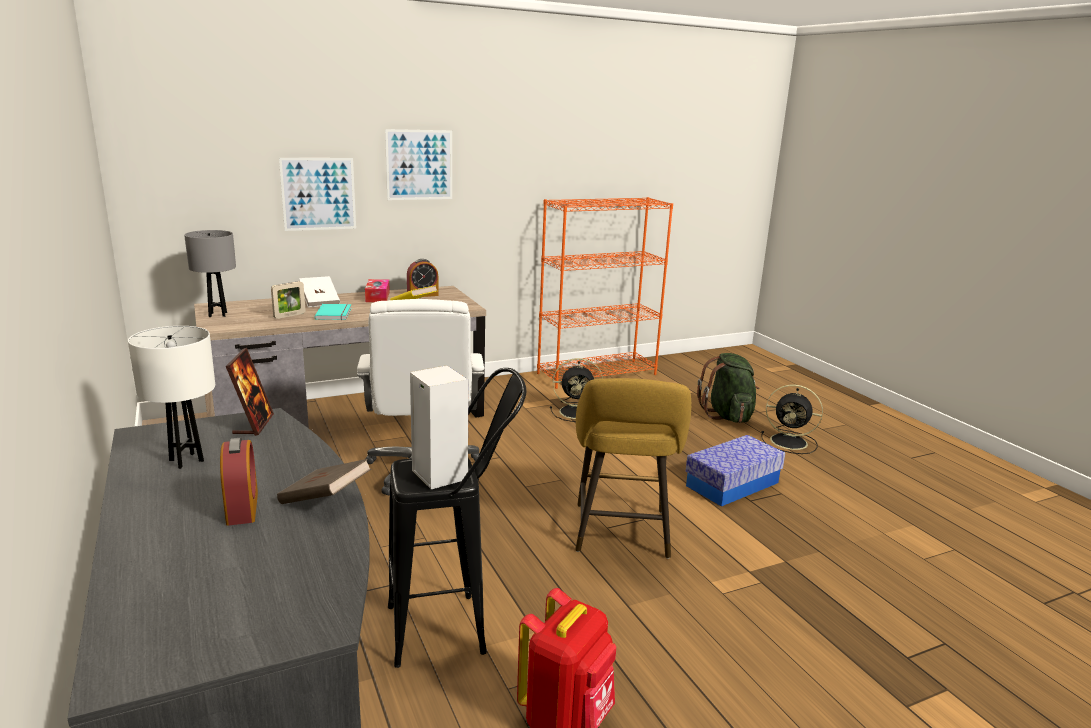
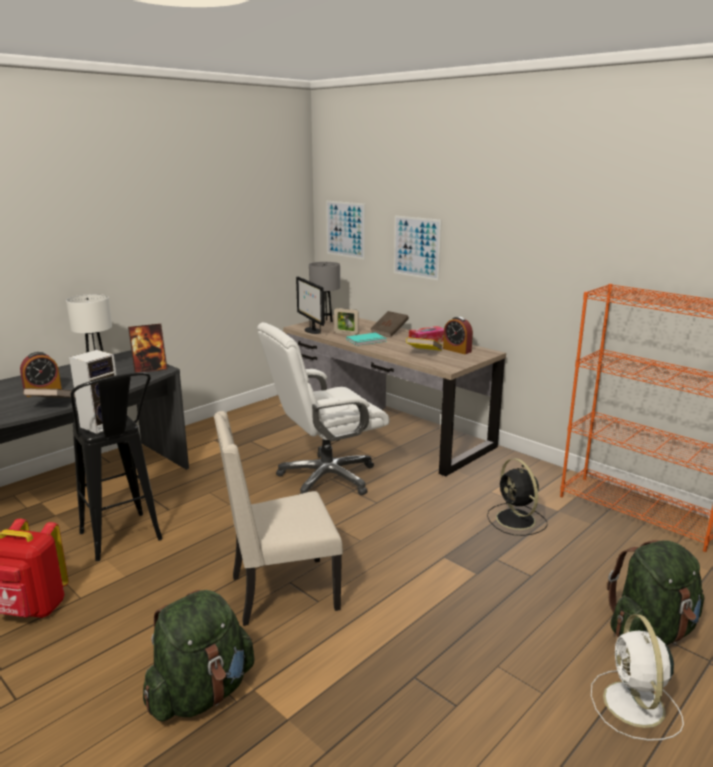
camera: 70 degrees right, 0 degrees up
white book [299,276,340,307] -> brown book [370,311,409,337]
picture [385,129,452,200] -> picture moved to [326,201,365,260]
yellow stool [575,378,691,559] -> beige chair [214,411,343,626]
storage box [686,435,785,507] -> none
black fan [761,385,823,454] -> white fan [591,614,684,741]
none -> green backpack [143,590,254,721]
none -> monitor [296,276,324,334]

